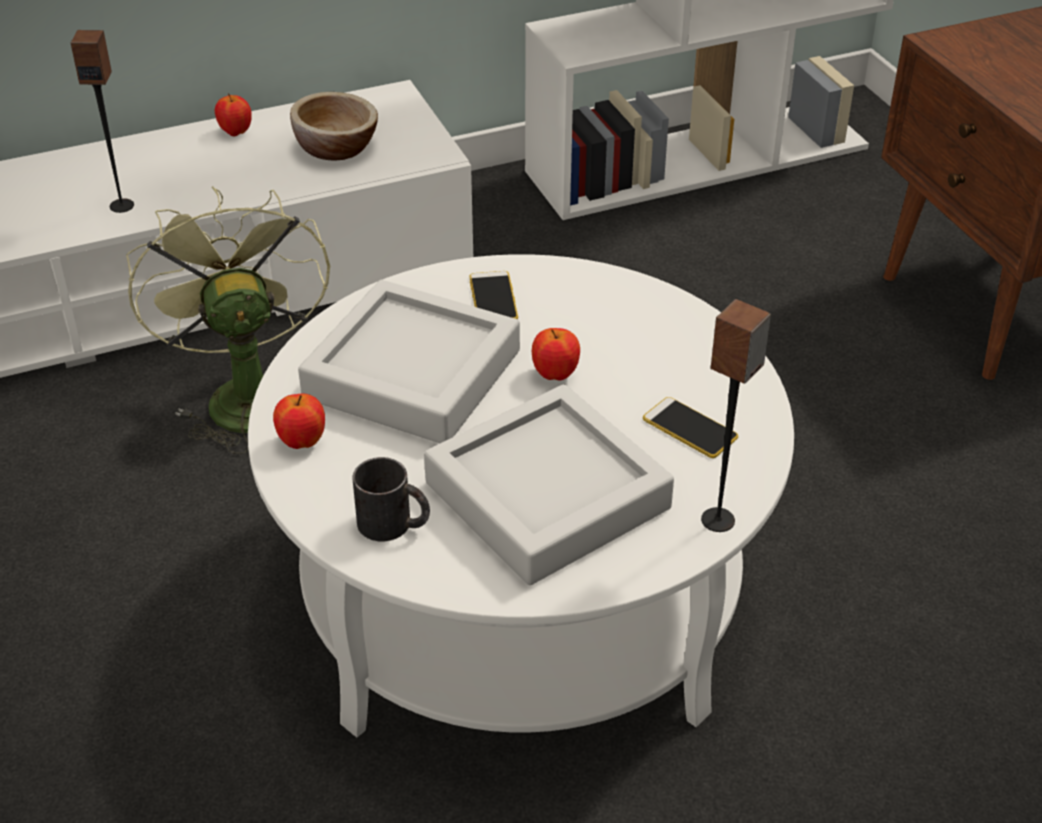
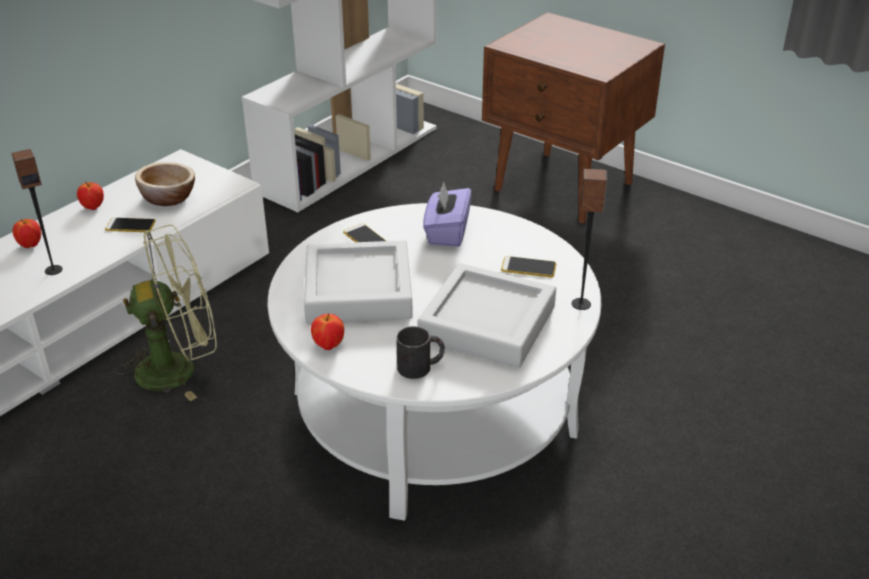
camera: 30 degrees left, 5 degrees down
green fan [126,186,330,454] -> green fan turned 120 degrees clockwise [116,225,217,401]
apple [532,328,580,381] -> apple moved to [12,219,41,248]
none -> phone [105,218,156,232]
none -> purple tissue box [423,182,471,247]

